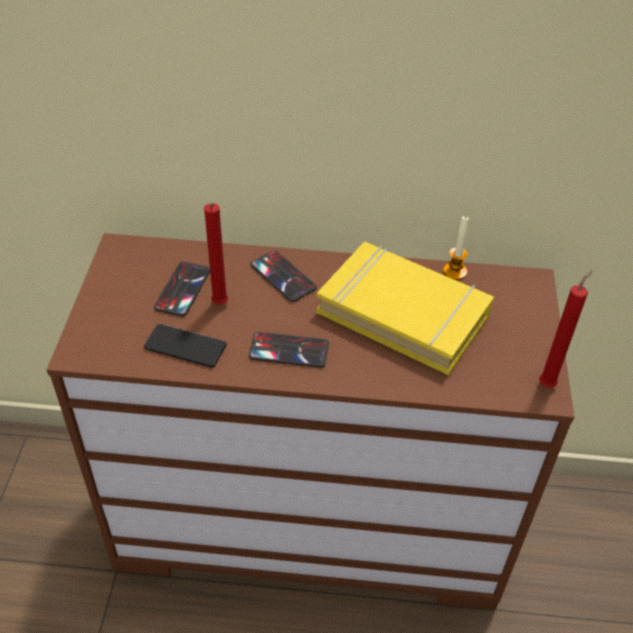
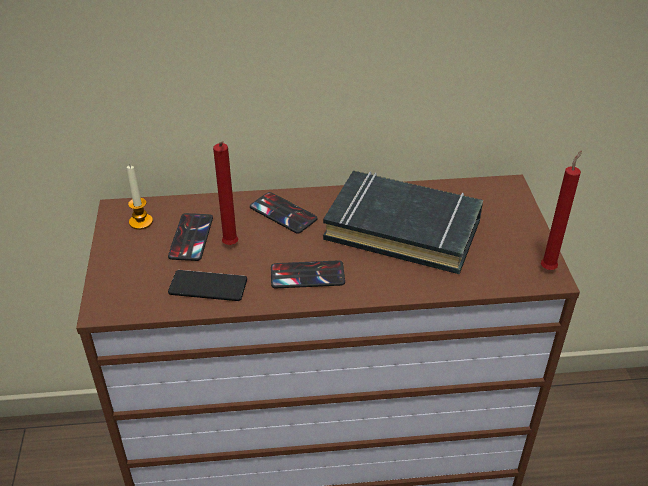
camera: 10 degrees left, 5 degrees down
yellow book [316,242,494,375] -> black book [323,171,483,274]
candle [443,216,469,280] -> candle moved to [127,166,153,230]

